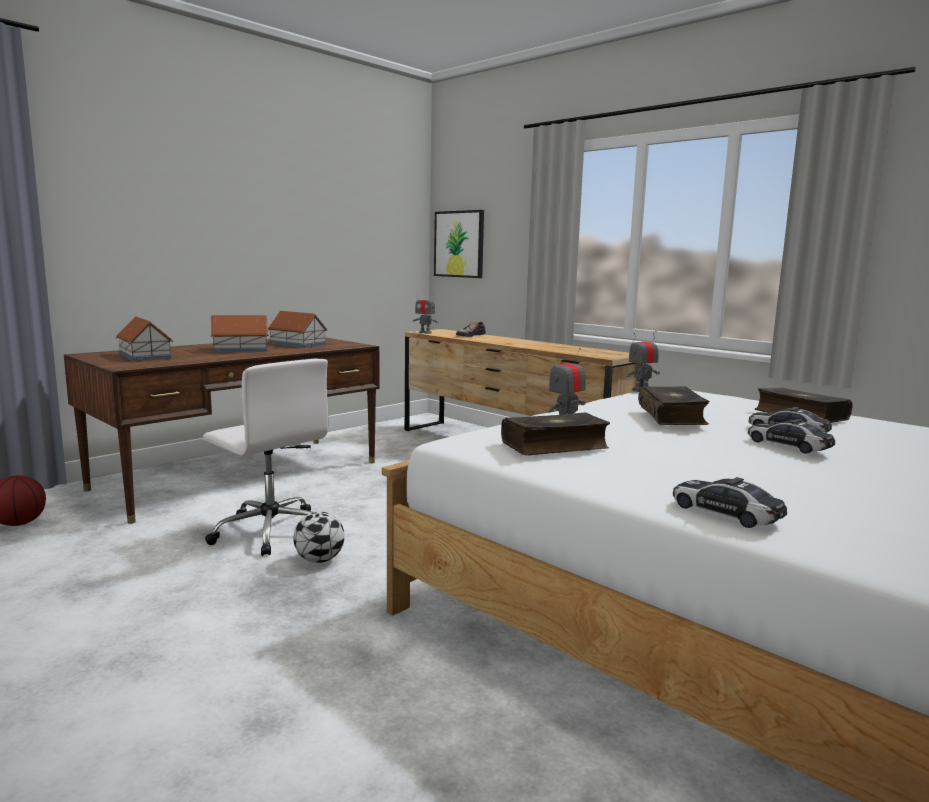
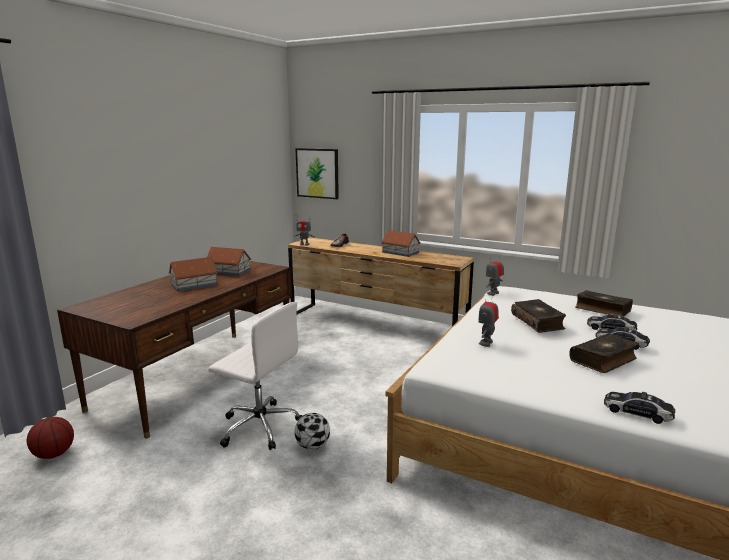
camera: 15 degrees left, 5 degrees up
toy house [116,317,173,361] -> toy house moved to [381,230,421,257]
book [501,412,610,456] -> book moved to [569,333,639,373]

